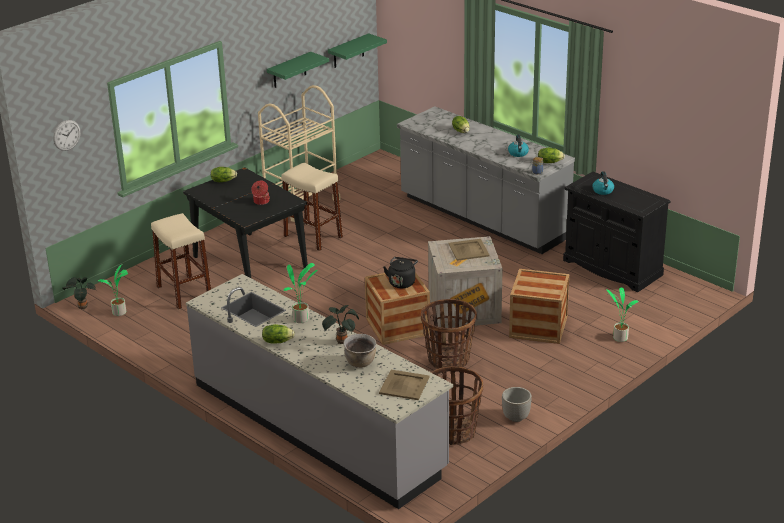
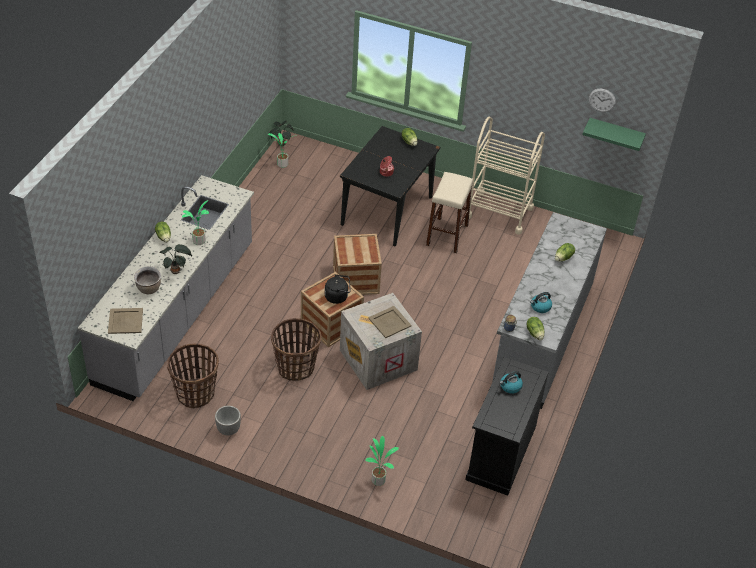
camera: 65 degrees right, 15 degrees up
wall clock [53,120,81,151] -> wall clock moved to [589,89,616,112]
beige stool [151,213,211,310] -> none
green shelf [267,52,329,88] -> none
crate [509,269,569,344] -> crate moved to [333,234,382,295]

